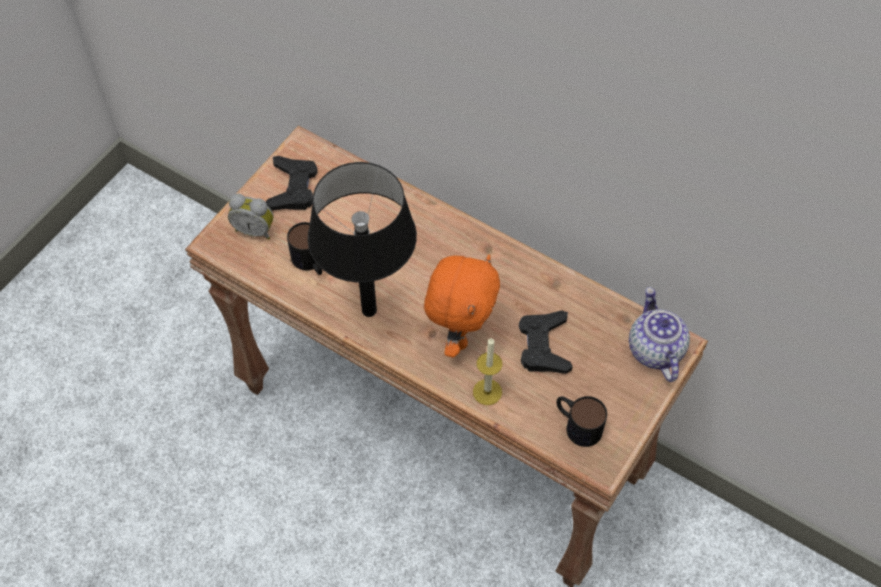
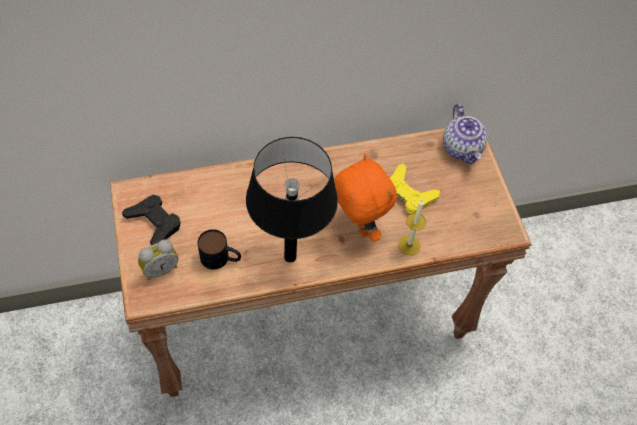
camera: 50 degrees left, 0 degrees up
black game controller [519,310,573,374] -> yellow game controller [390,163,440,214]
mug [557,396,607,447] -> none
teapot [629,287,690,382] -> teapot turned 135 degrees counterclockwise [443,104,488,164]

